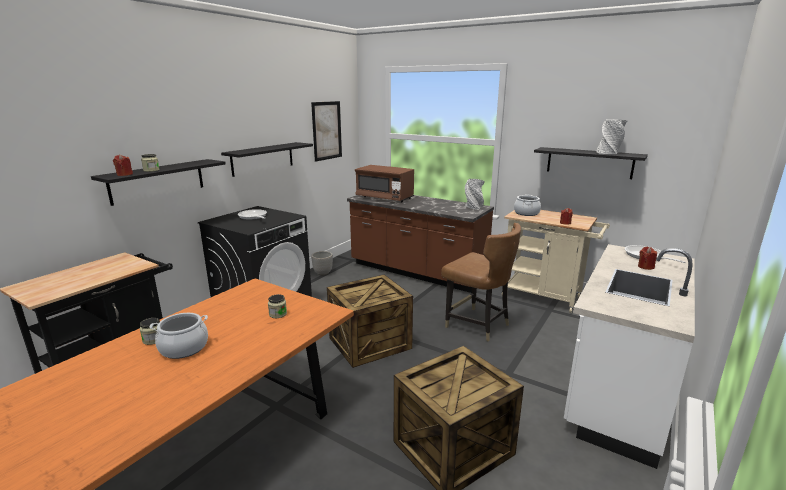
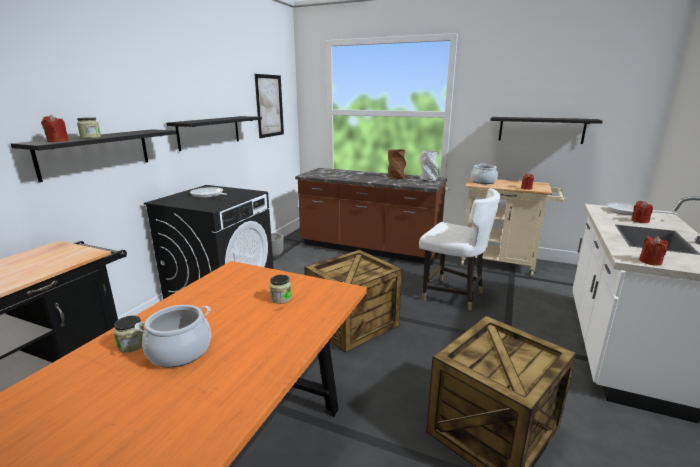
camera: 10 degrees left, 0 degrees up
brown microwave [355,165,414,202] -> none
brown chair [441,223,521,341] -> white chair [419,188,501,311]
grey vase [596,119,628,154] -> none
none -> brown vase [388,149,406,179]
none -> red candle [639,236,668,266]

